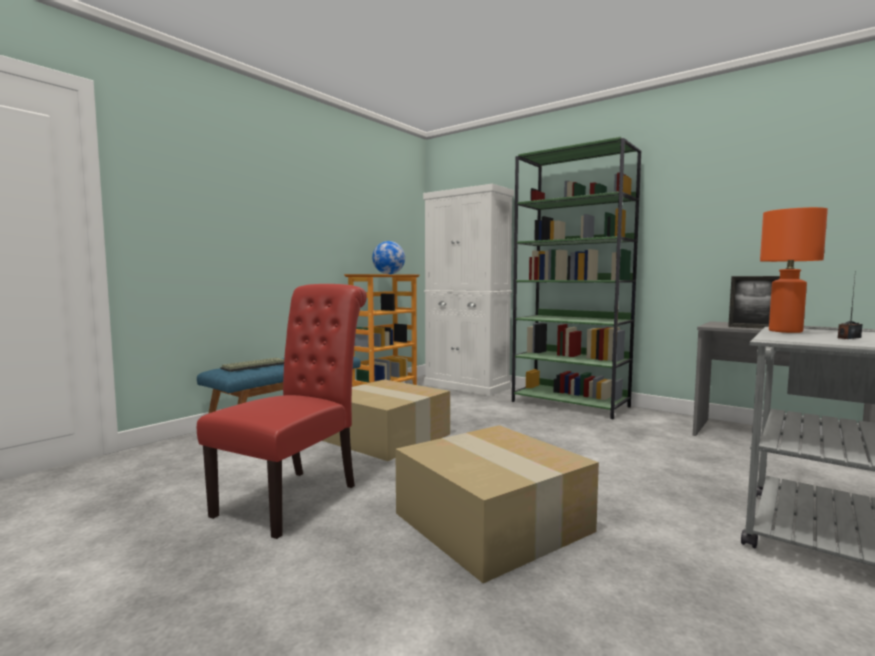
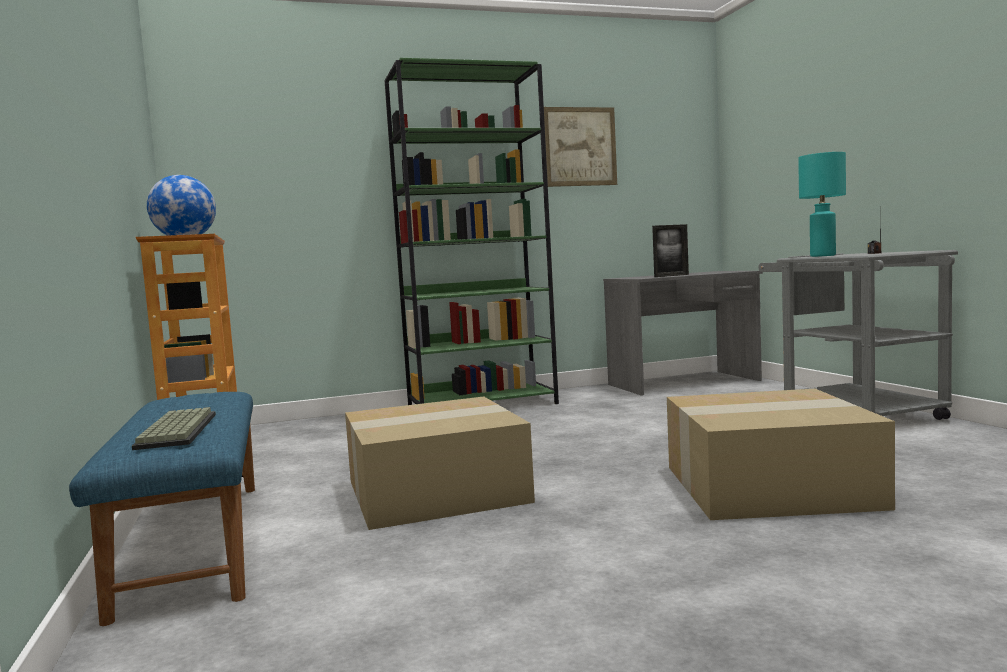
camera: 55 degrees left, 0 degrees up
red chair [197,284,367,539] -> none
white cabinet [423,184,514,396] -> none
orange table lamp [760,207,828,333] -> turquoise table lamp [798,152,846,257]
none -> picture [544,107,617,187]

